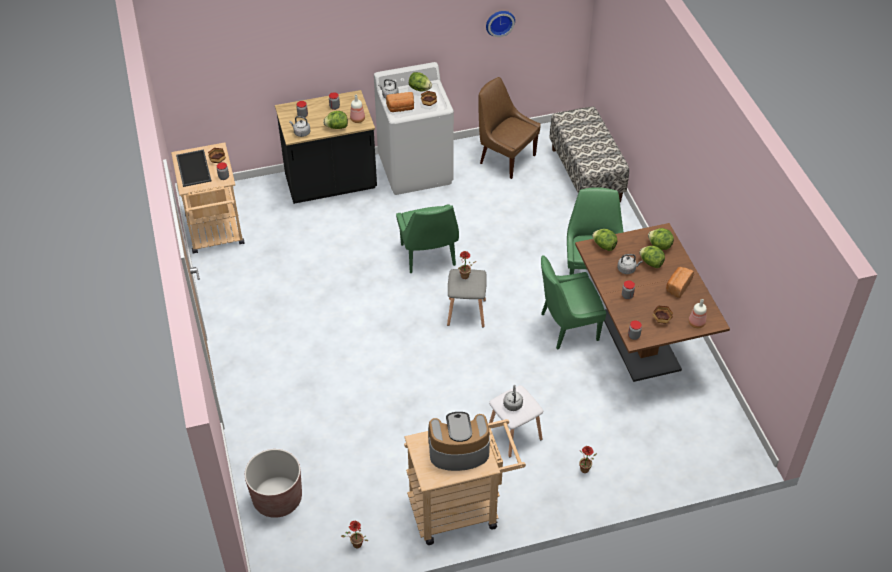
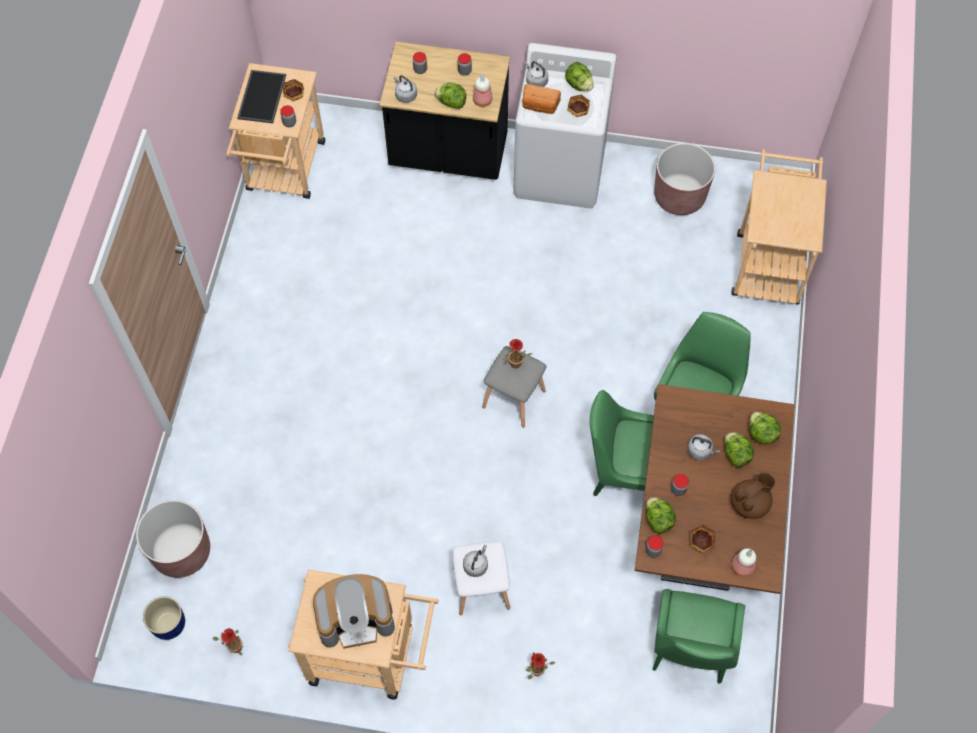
camera: 25 degrees right, 15 degrees up
green chair [396,204,459,273] -> green chair moved to [652,589,745,684]
coffee machine [428,412,490,471] -> coffee machine turned 150 degrees clockwise [313,574,395,649]
brown chair [479,77,541,179] -> brown planter [654,143,715,215]
wall clock [486,11,515,37] -> none
bench [549,106,629,202] -> beige cart [731,149,827,305]
lettuce [592,229,617,251] -> lettuce moved to [646,497,676,534]
bread [666,267,694,298] -> brown teapot [731,472,775,519]
none -> blue planter [143,596,185,640]

